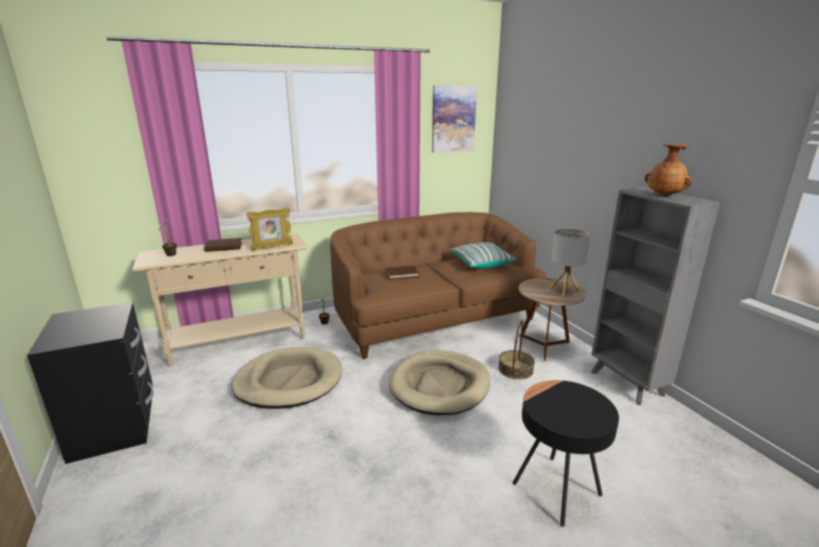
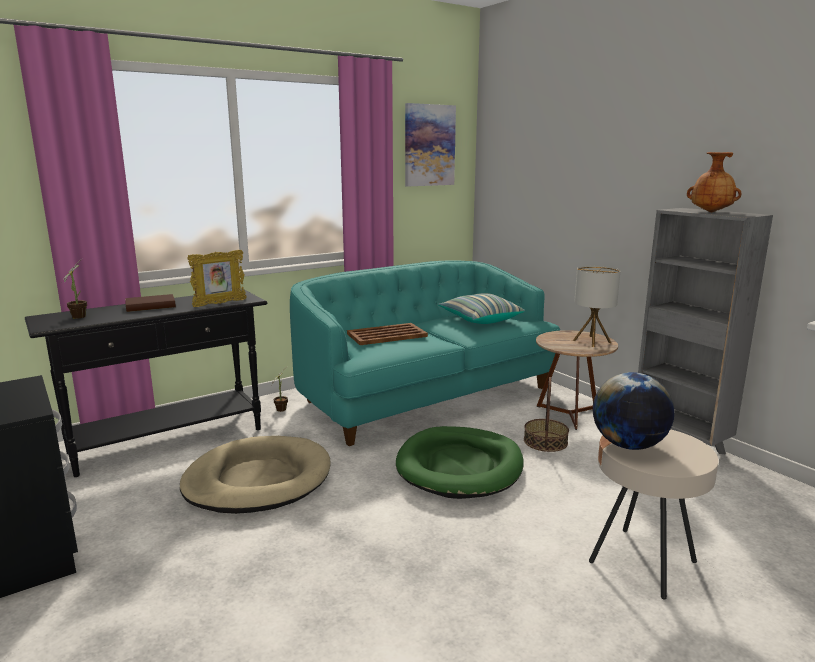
camera: 10 degrees left, 5 degrees down
beige console table [132,234,308,366] -> black console table [25,289,267,477]
brown sofa [330,212,546,359] -> turquoise sofa [290,260,560,446]
brown book [385,266,419,280] -> brown tray [347,323,428,345]
beige dog bed [389,350,490,415] -> green dog bed [396,426,524,499]
black side table [513,380,619,527] -> beige side table [589,429,719,600]
none -> globe [593,372,674,450]

